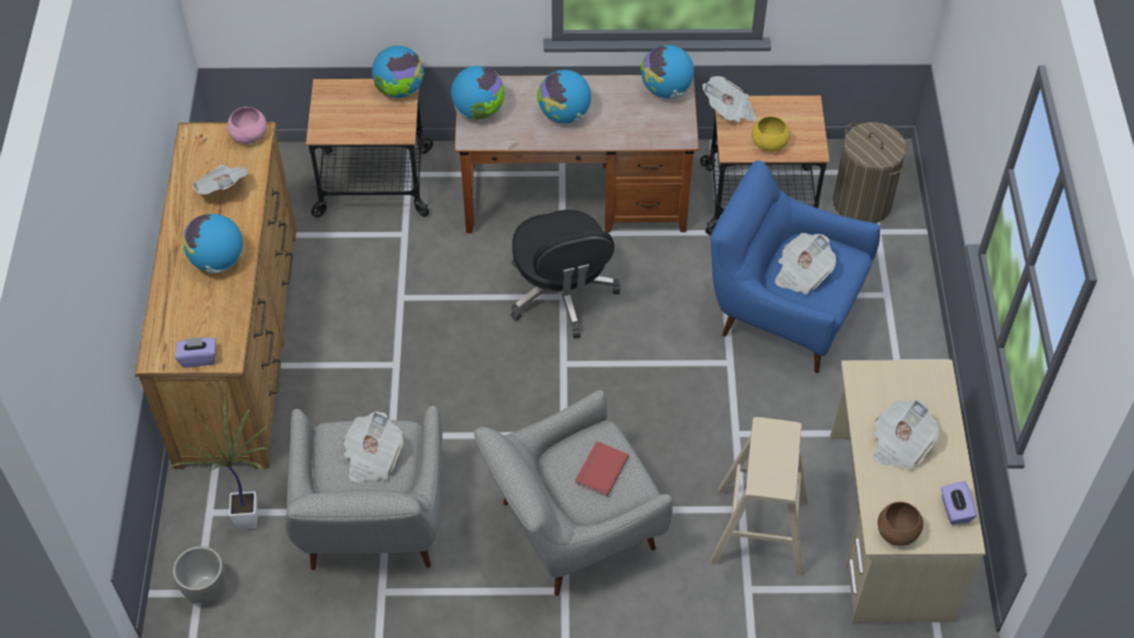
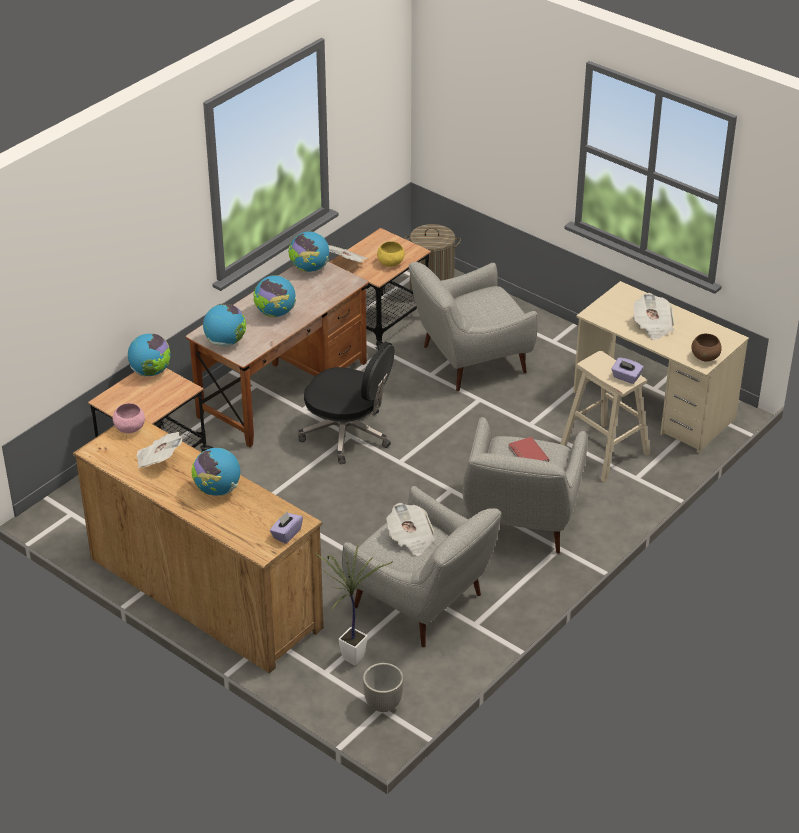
camera: 50 degrees left, 15 degrees down
blue armchair [711,160,880,373] -> grey armchair [409,262,538,391]
newspaper [775,233,836,295] -> none
purple tissue box [941,481,977,525] -> purple tissue box moved to [611,358,643,384]

